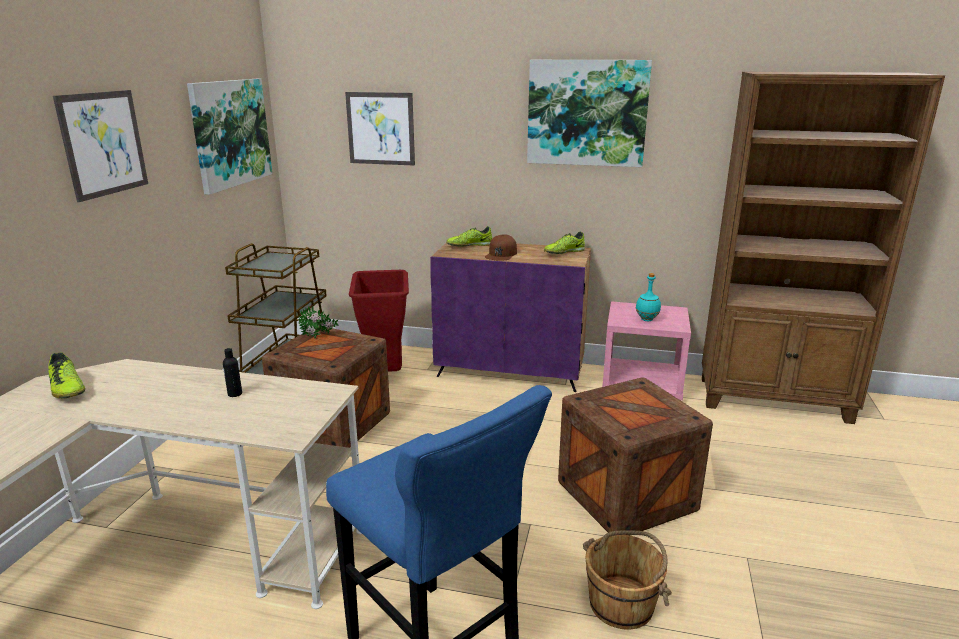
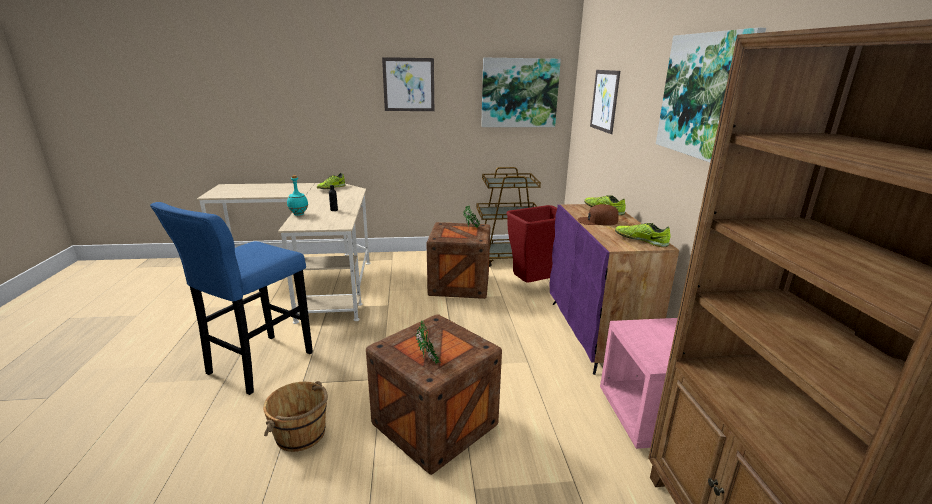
camera: 70 degrees right, 0 degrees up
turquoise bottle [636,273,661,321] -> turquoise bottle moved to [287,175,308,216]
none -> potted plant [416,321,441,364]

